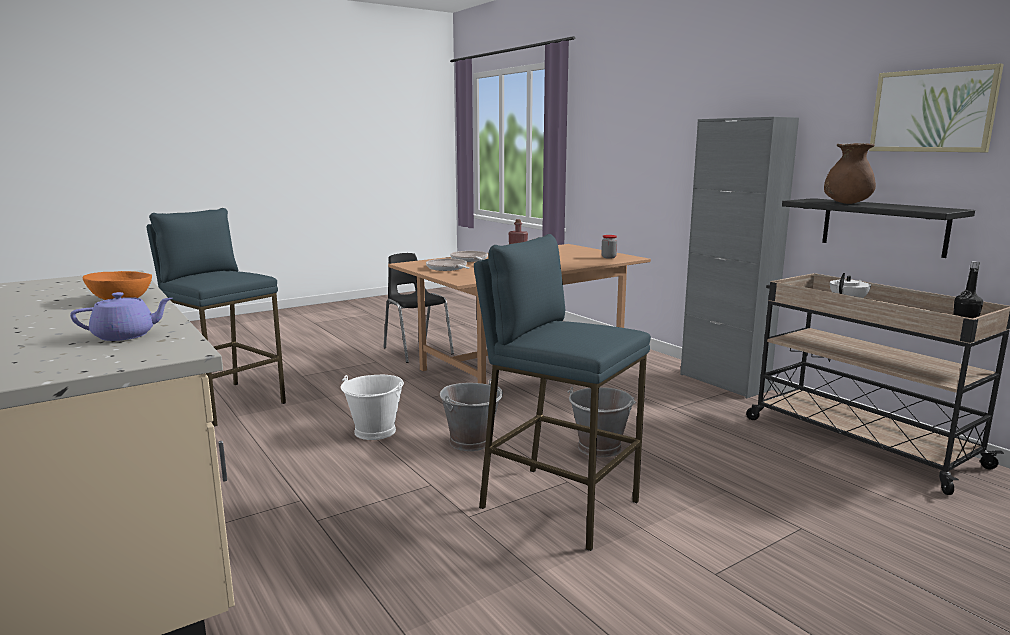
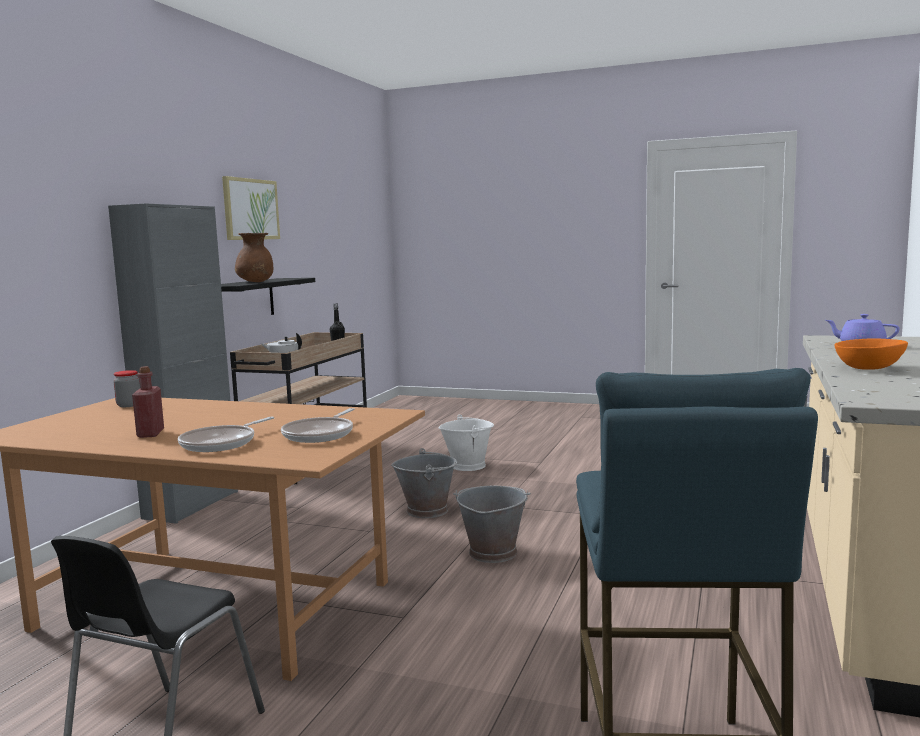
camera: 125 degrees left, 5 degrees down
white bucket [341,375,404,440] -> white bucket moved to [439,414,494,471]
blue stool [474,234,651,551] -> none

